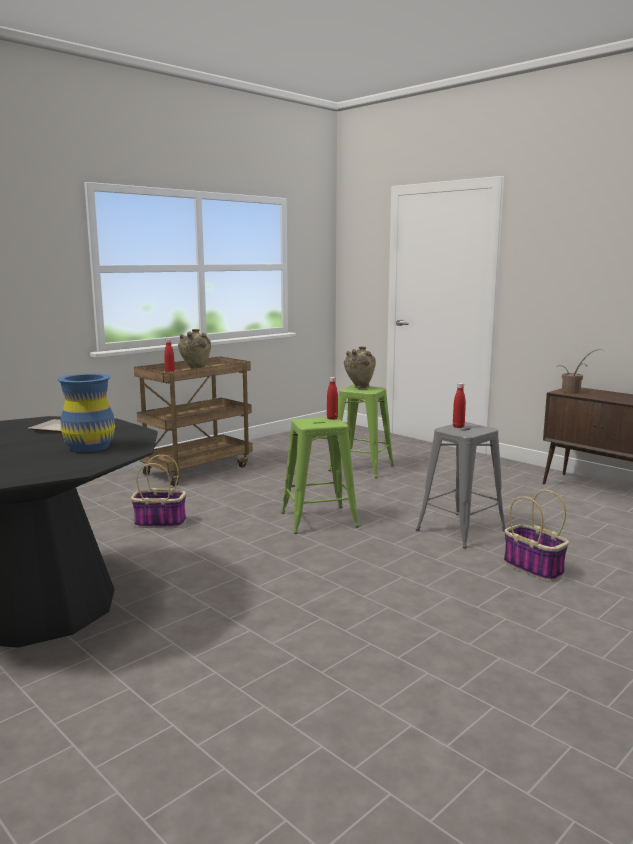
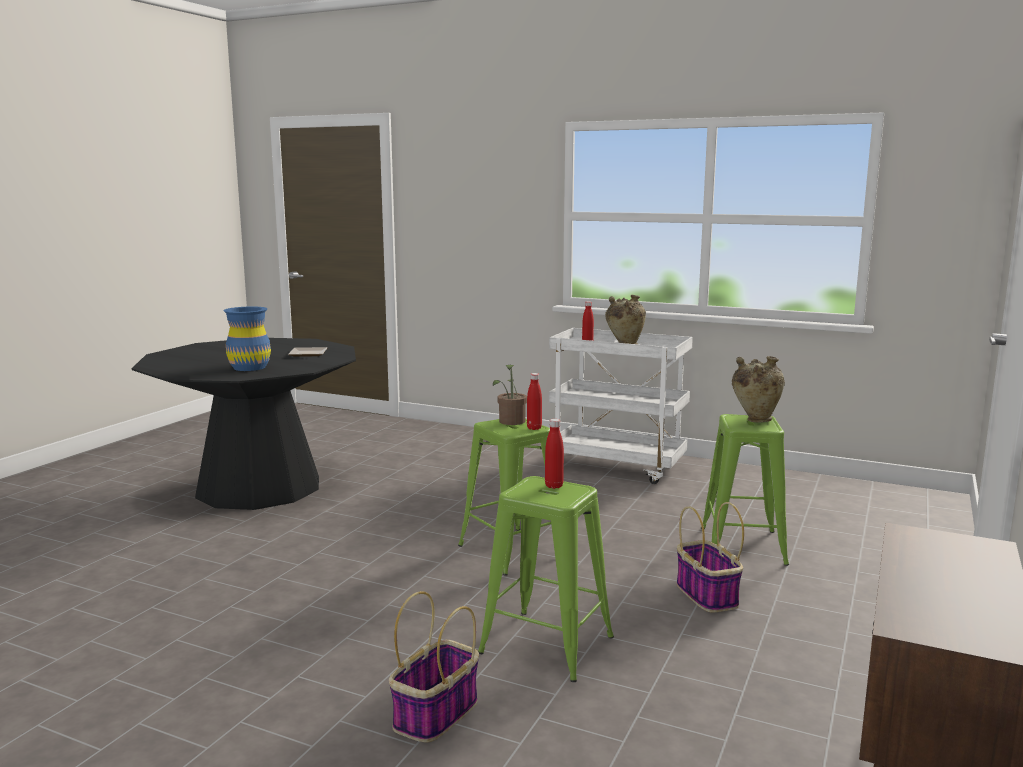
camera: 70 degrees right, 0 degrees up
basket [131,455,186,528] -> basket moved to [677,502,744,612]
brown cart [134,357,252,486] -> white cart [549,328,693,484]
grey stool [416,422,506,548] -> green stool [478,476,614,682]
potted plant [557,349,602,394] -> potted plant moved to [493,364,527,425]

